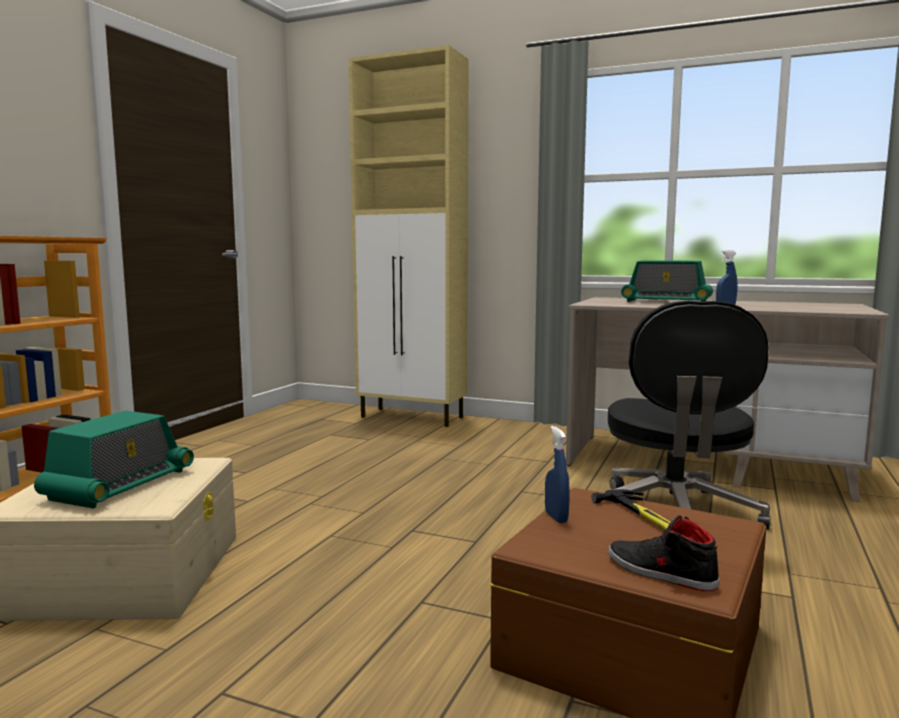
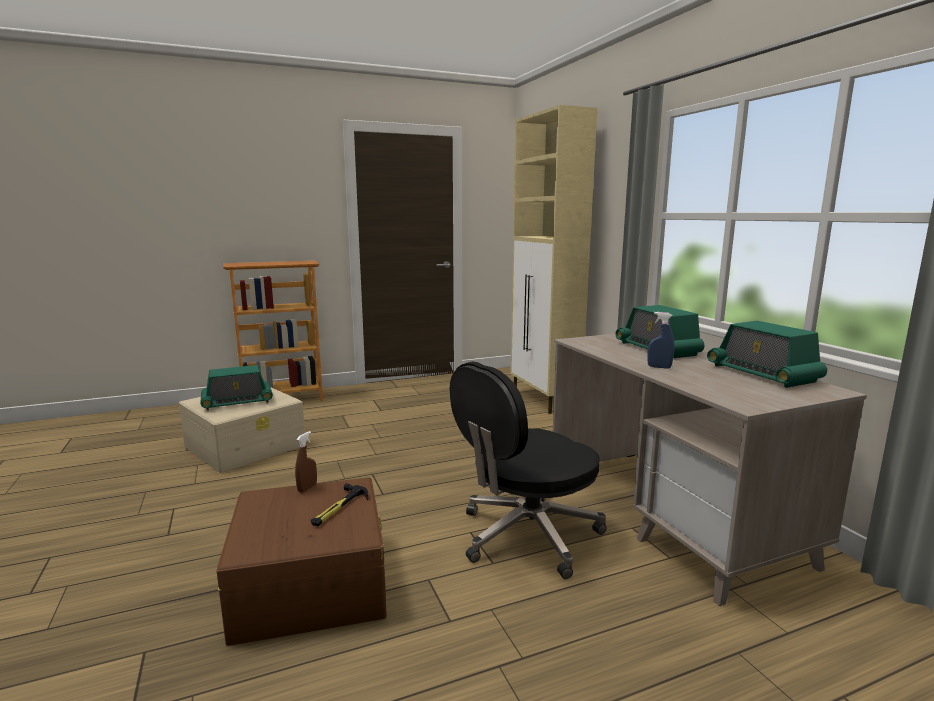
camera: 45 degrees right, 5 degrees up
blue spray bottle [545,426,569,523] -> brown spray bottle [295,431,317,493]
black shoe [608,515,720,591] -> none
none -> radio [707,321,827,388]

